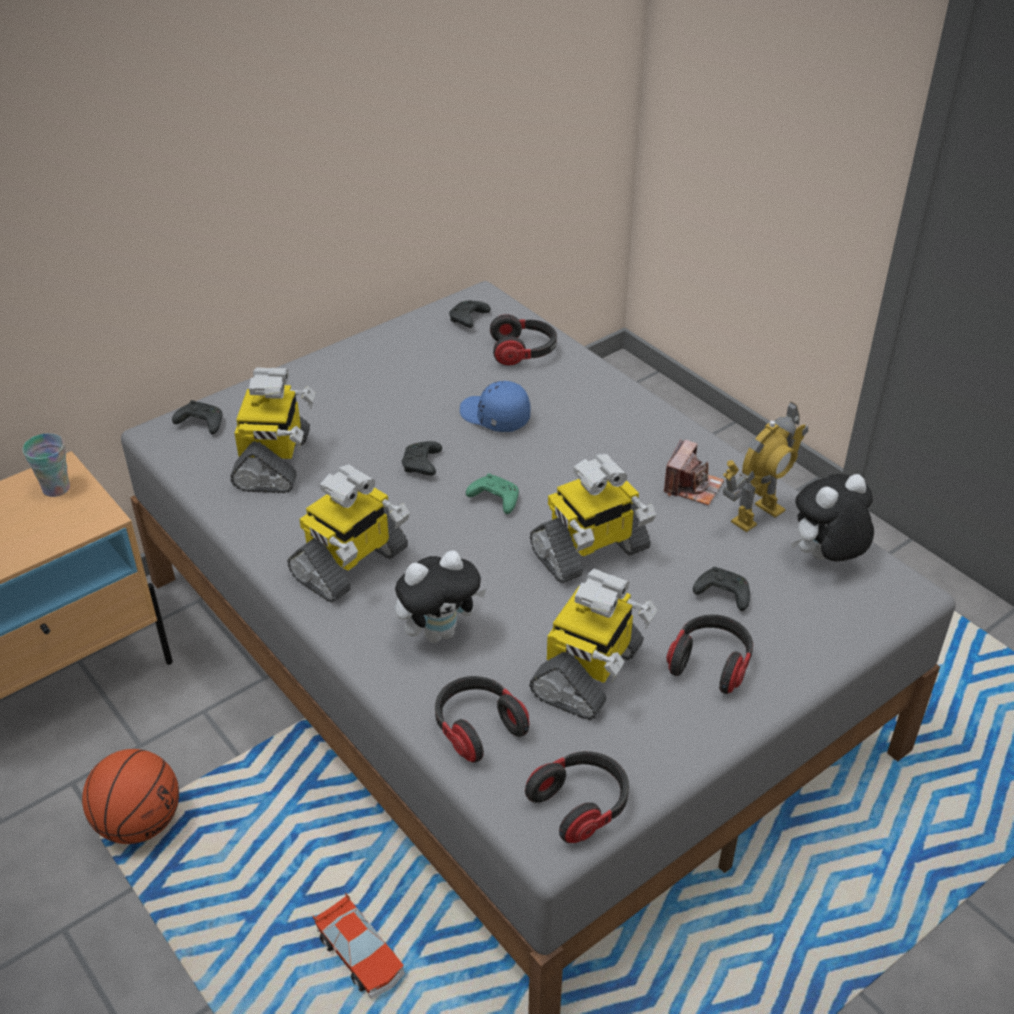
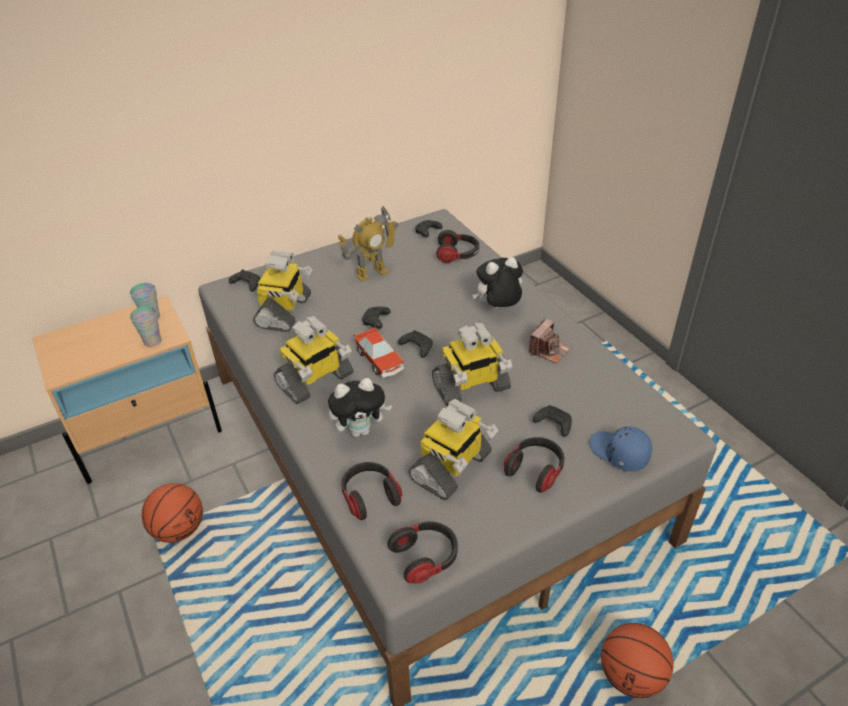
camera: 10 degrees right, 0 degrees up
toy car [313,893,405,999] -> toy car moved to [354,326,404,378]
blue cap [460,381,530,432] -> blue cap moved to [590,426,652,472]
green game controller [466,473,519,514] -> black game controller [398,330,433,358]
toy robot [723,401,808,532] -> toy robot moved to [337,207,399,281]
plush toy [791,474,874,561] -> plush toy moved to [472,257,523,309]
none -> cup [130,306,161,347]
none -> basketball [601,623,673,698]

